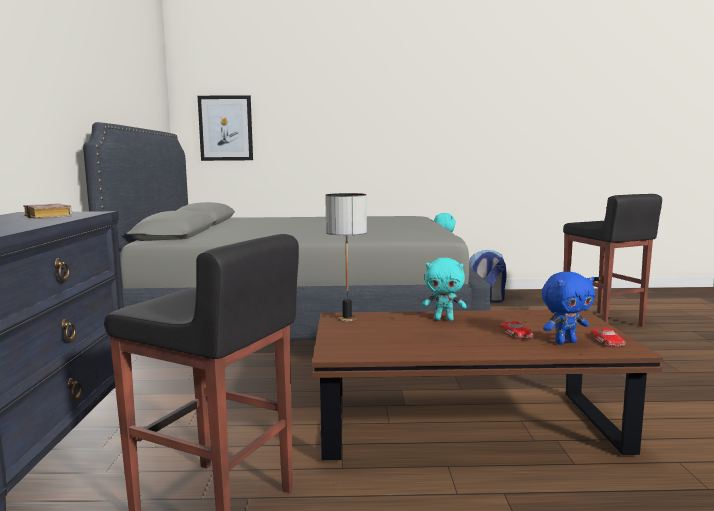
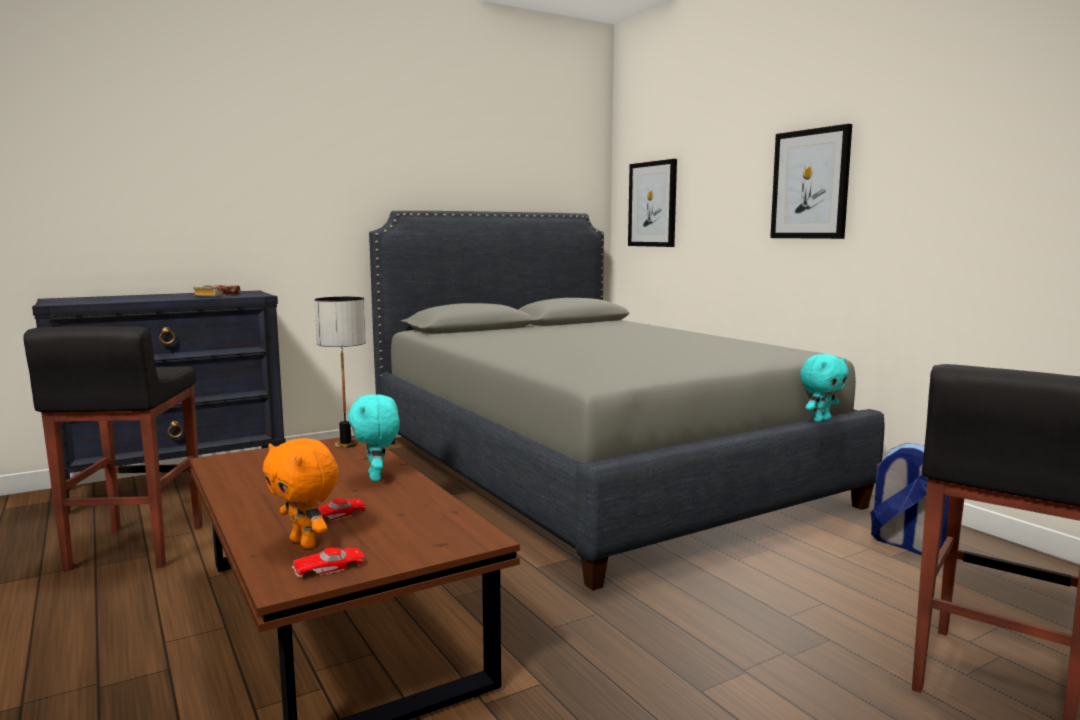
camera: 60 degrees right, 0 degrees up
blue plush toy [542,272,595,345] -> orange plush toy [263,438,339,549]
none -> picture [770,124,852,239]

